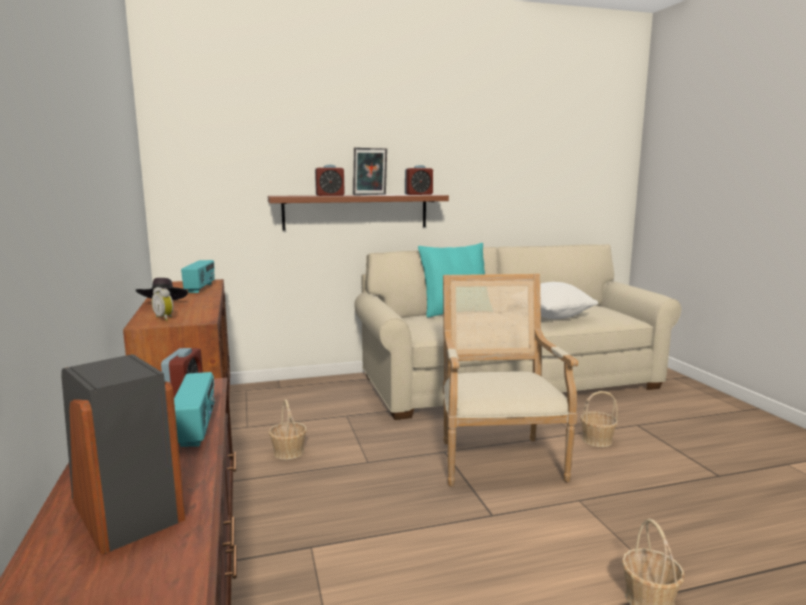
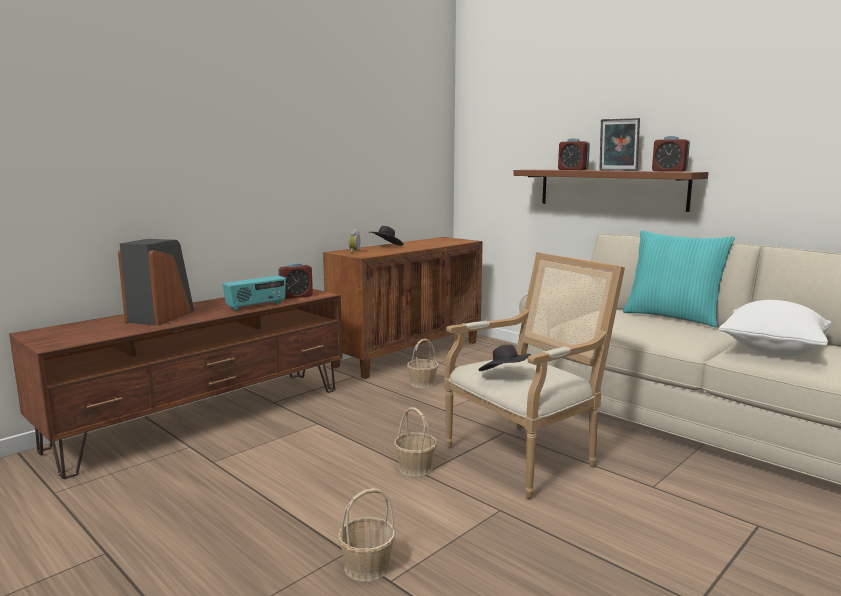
camera: 60 degrees right, 0 degrees up
radio [181,260,215,293] -> none
basket [580,391,618,447] -> basket moved to [394,407,437,477]
none -> black hat [478,345,531,371]

